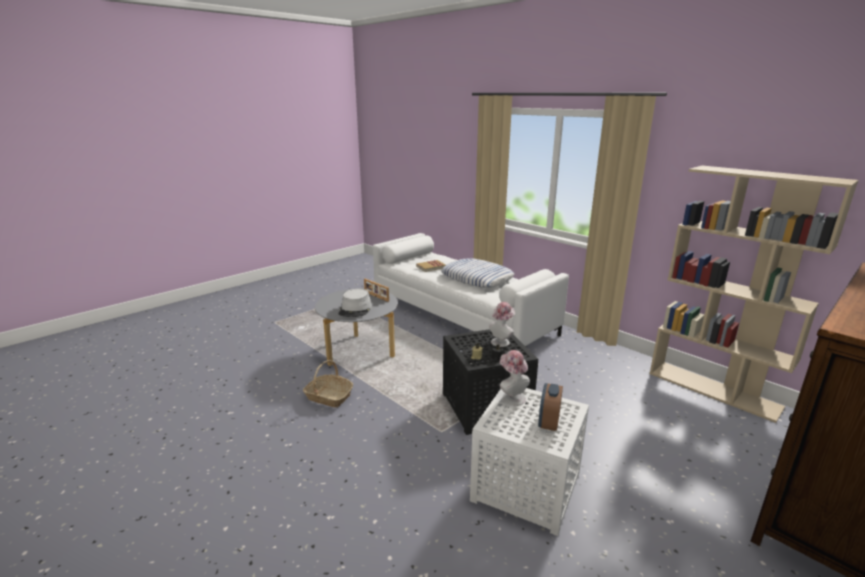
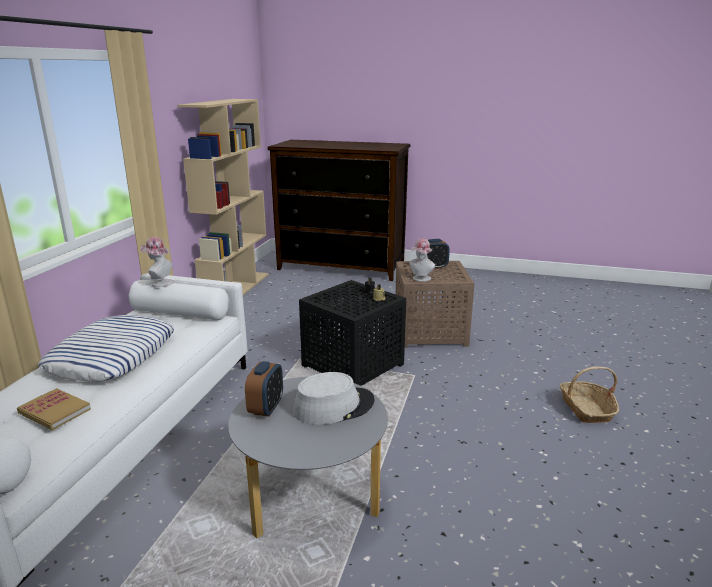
camera: 120 degrees left, 0 degrees up
basket [303,360,353,407] -> basket moved to [560,366,619,423]
picture frame [364,279,389,302] -> alarm clock [245,361,283,417]
white side table [470,388,589,536] -> brown side table [396,261,474,348]
hat [489,302,515,347] -> hat moved to [140,237,174,287]

